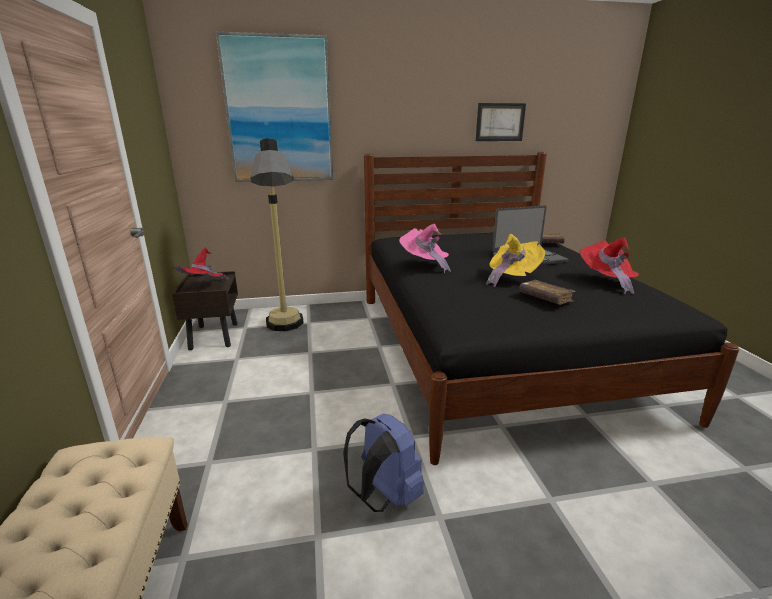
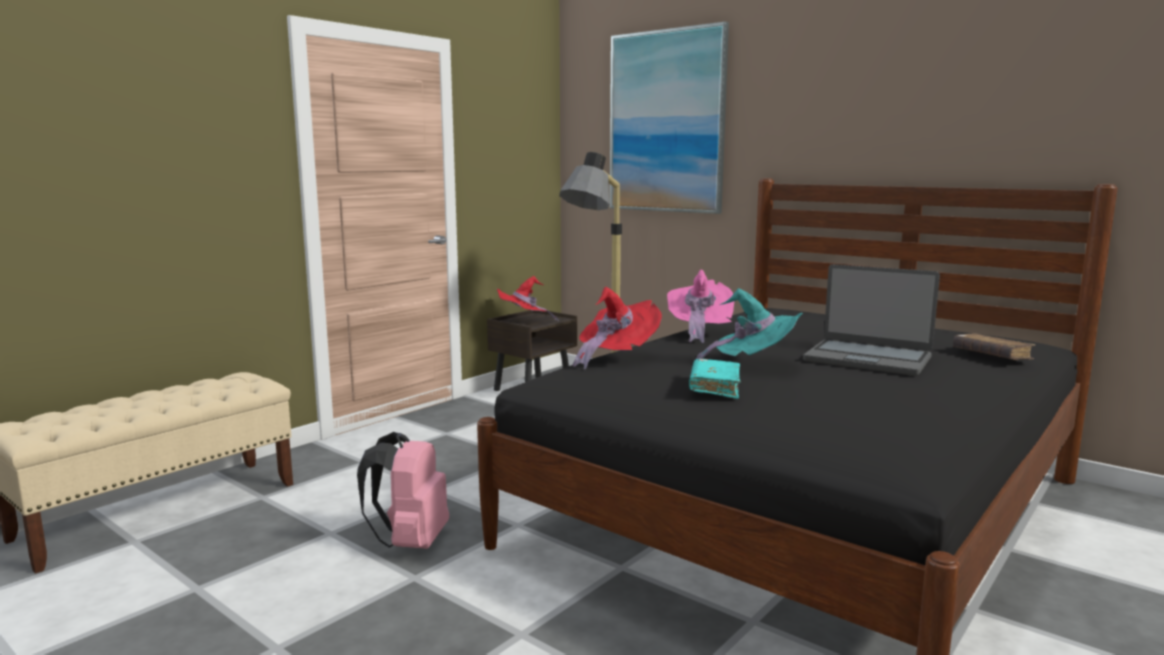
camera: 50 degrees right, 10 degrees down
blue backpack [343,414,424,512] -> pink backpack [357,432,449,549]
picture [476,103,526,141] -> none
yellow hat [486,234,545,287] -> turquoise hat [696,288,803,359]
brown book [519,280,576,305] -> turquoise book [689,359,740,399]
red hat [580,237,639,294] -> red hat moved to [572,287,662,370]

